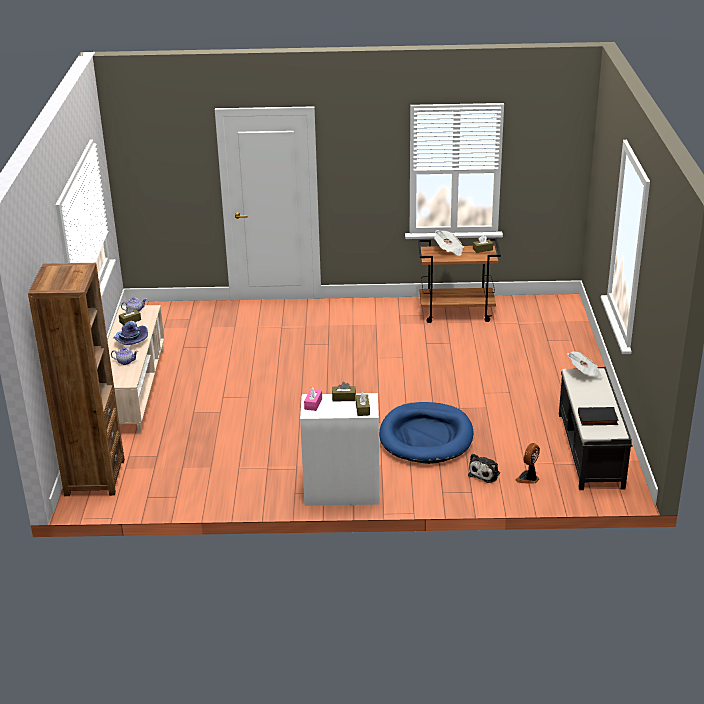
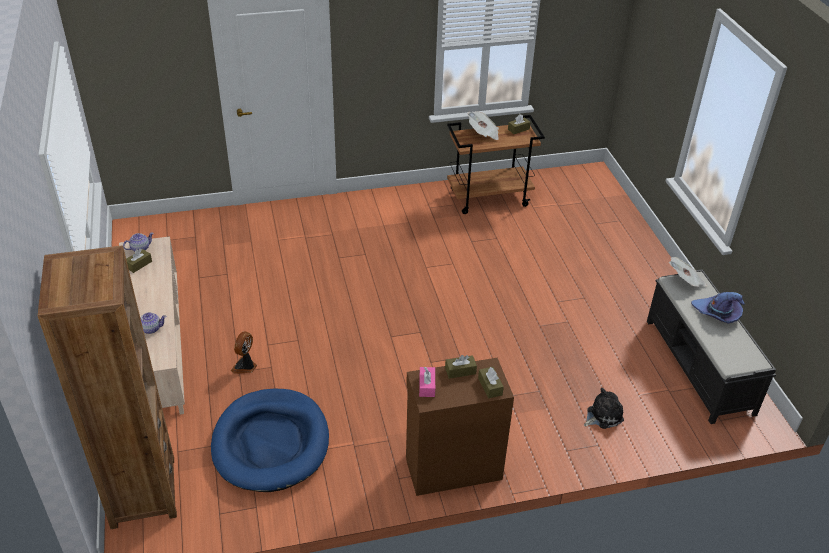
camera: 15 degrees left, 10 degrees up
purple hat [113,321,148,345] -> purple hat moved to [691,292,745,324]
white cabinet [300,393,379,506] -> brown cabinet [406,358,514,496]
blue dog bed [379,402,473,464] -> blue dog bed moved to [211,389,329,492]
plush toy [468,454,500,483] -> plush toy turned 135 degrees counterclockwise [584,388,624,429]
fan [516,443,540,484] -> fan moved to [231,331,257,374]
black book [578,407,619,426] -> none

